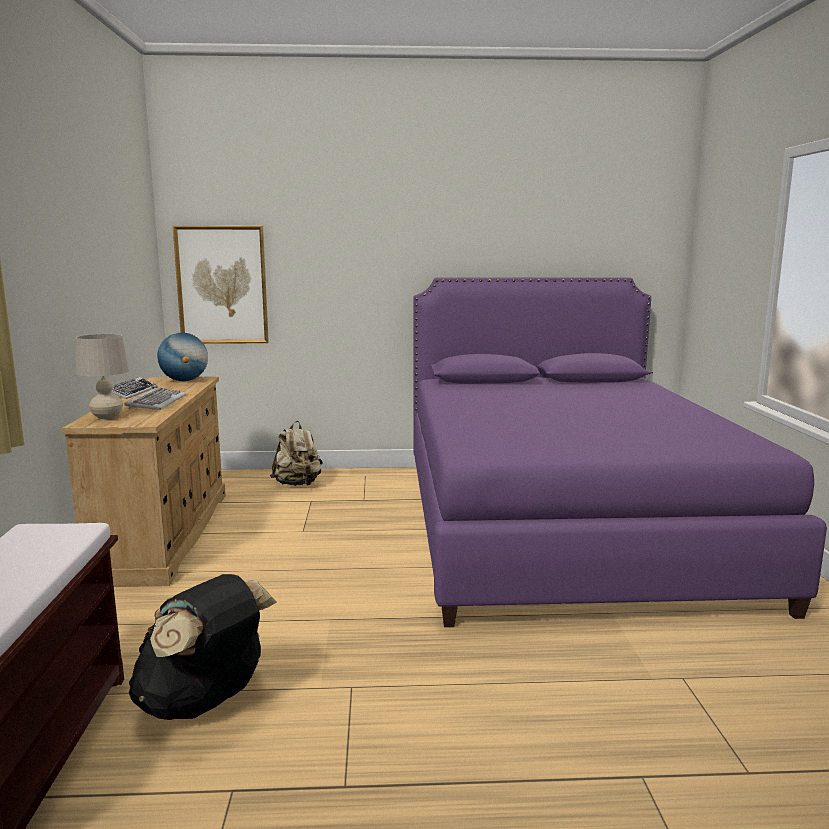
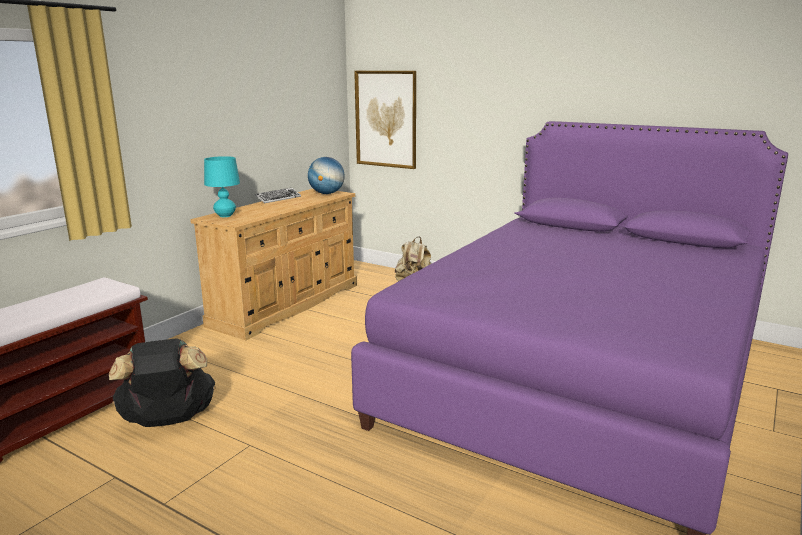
camera: 35 degrees right, 5 degrees up
beige table lamp [76,334,129,420] -> turquoise table lamp [204,156,240,217]
keyboard [124,387,186,410] -> none

